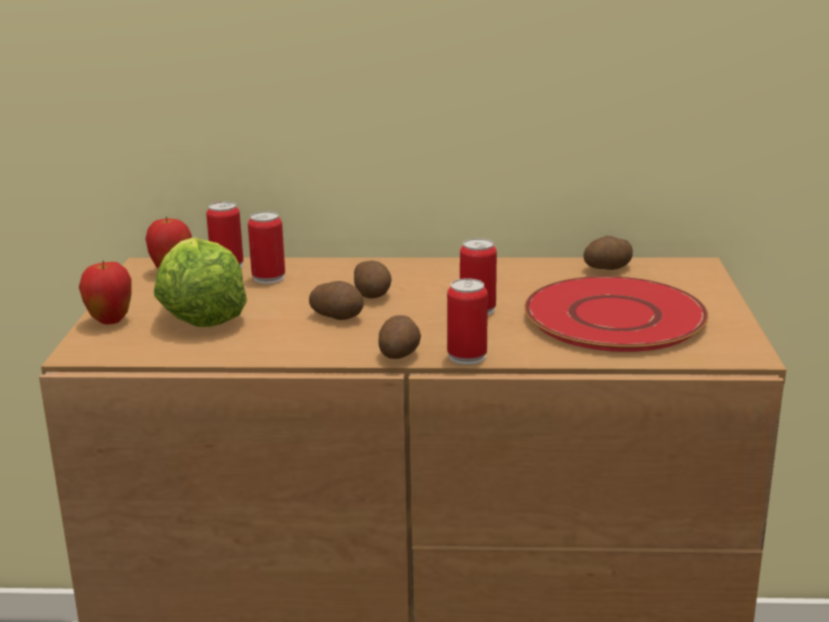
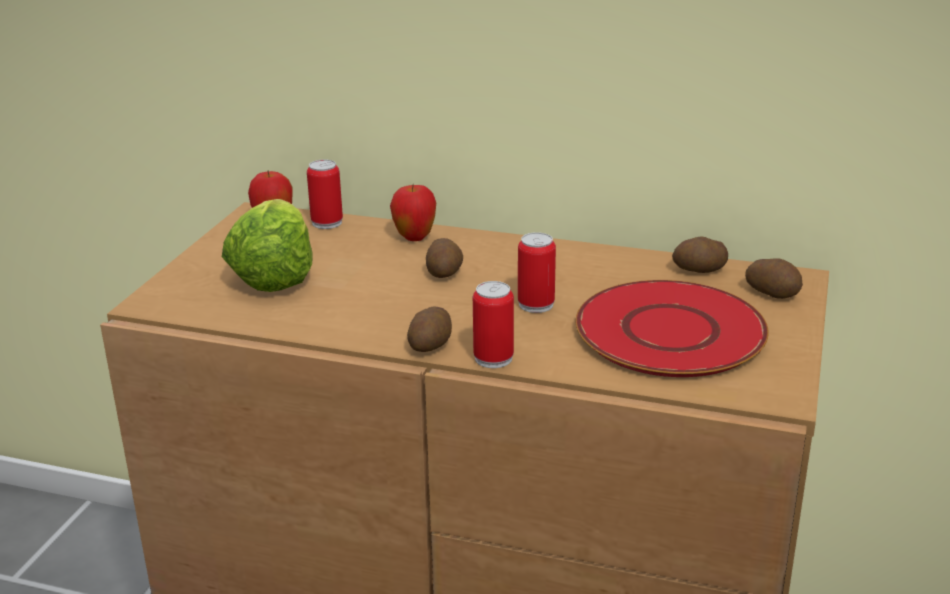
camera: 15 degrees right, 5 degrees up
apple [79,260,132,324] -> apple moved to [390,184,436,241]
can [248,212,285,284] -> none
potato [309,281,364,320] -> potato moved to [745,258,803,299]

